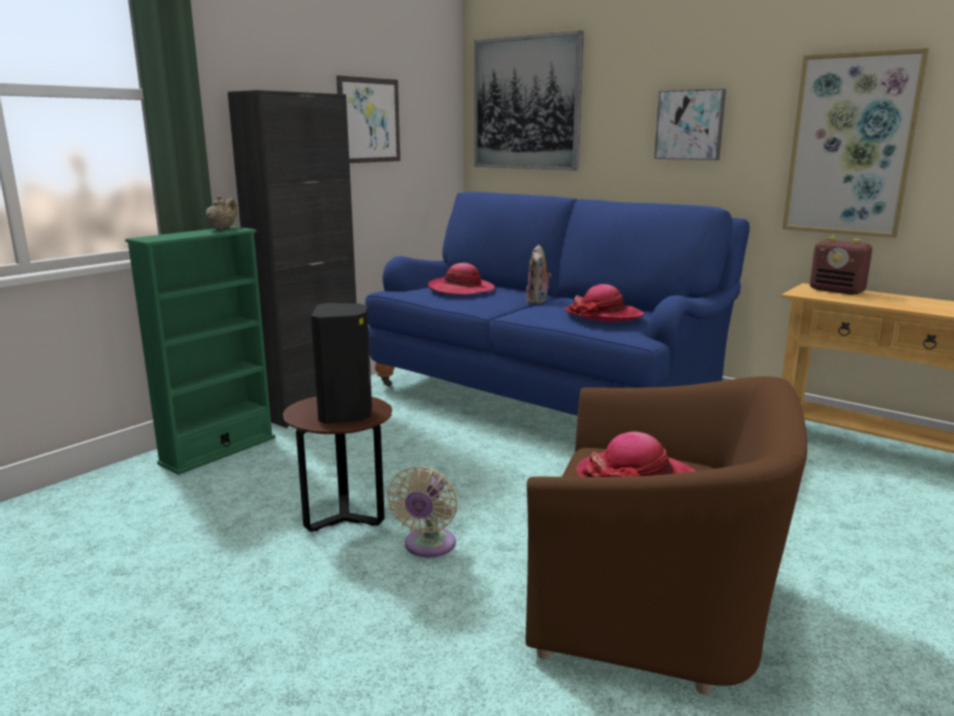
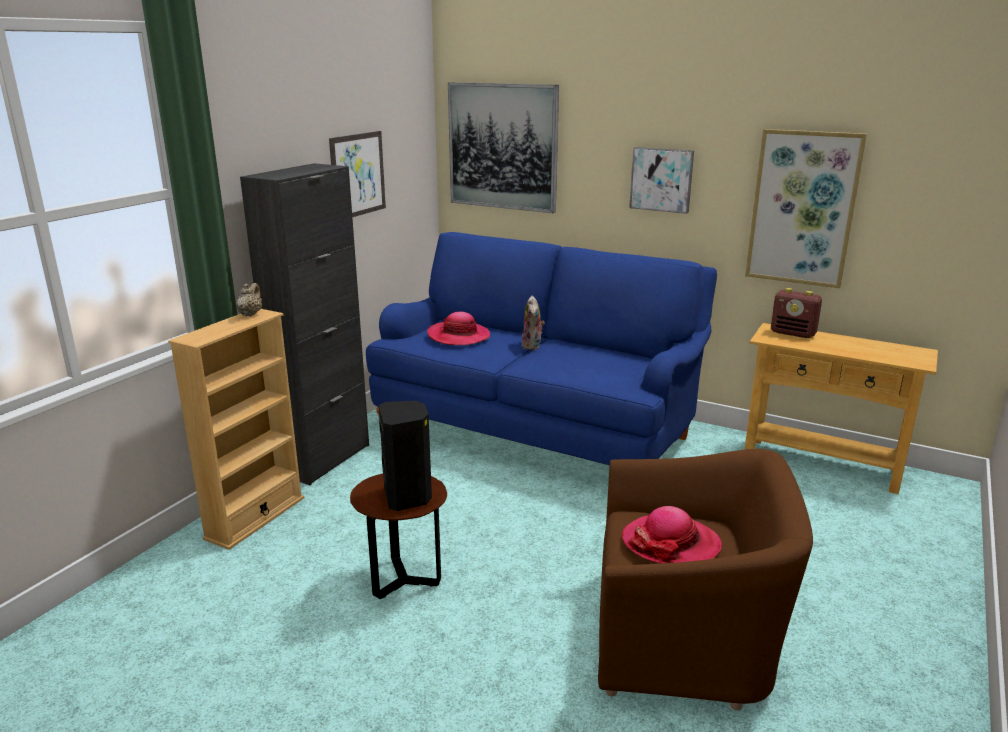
camera: 10 degrees left, 5 degrees up
green bookcase [125,226,275,475] -> beige bookcase [168,309,304,550]
beige fan [387,466,458,557] -> none
hat [565,284,644,322] -> none

